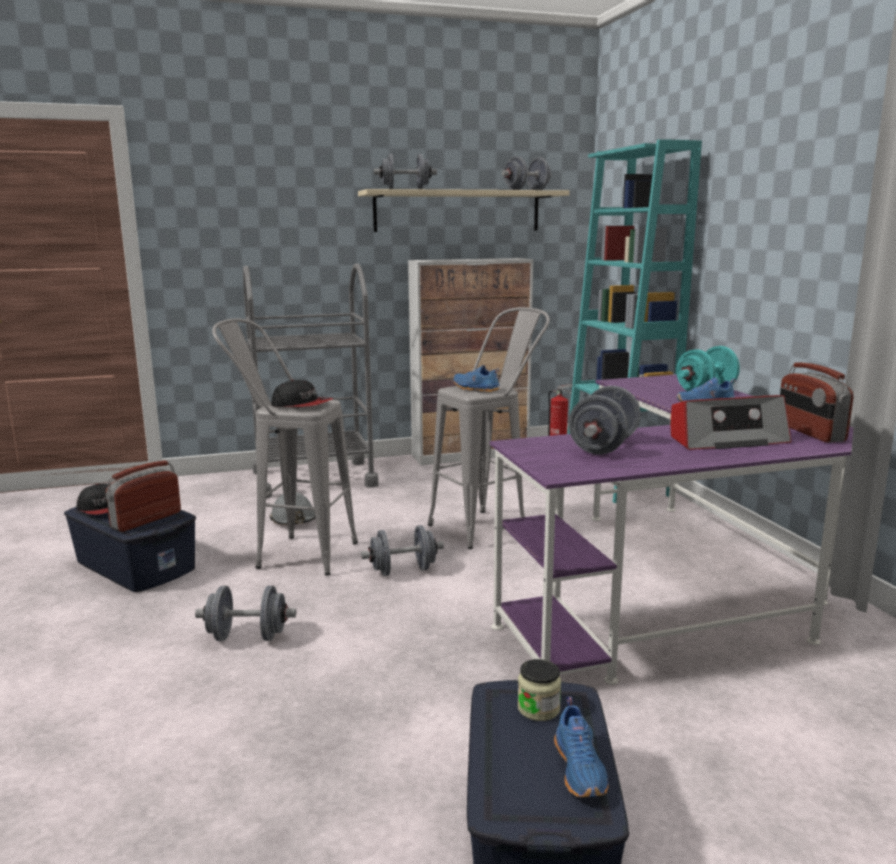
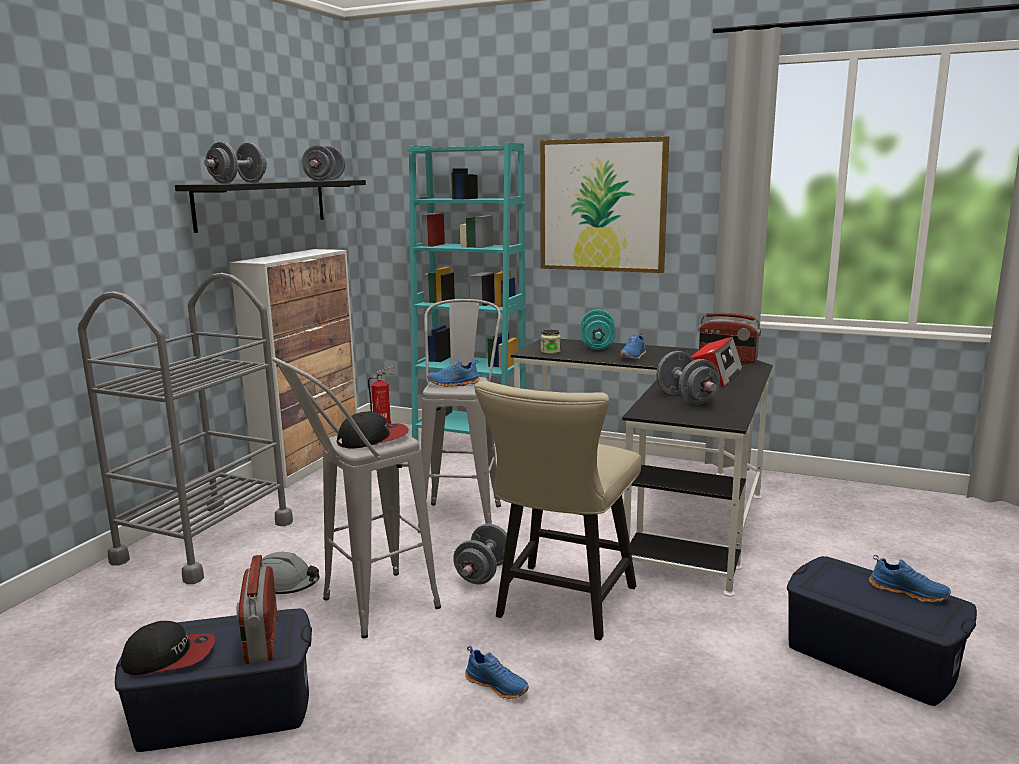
camera: 50 degrees left, 0 degrees up
grey dumbbell [195,586,296,641] -> blue shoe [465,646,529,699]
beige shelf [358,189,570,232] -> black shelf [175,180,366,233]
purple desk [490,374,853,685] -> black desk [511,338,773,597]
jar [518,659,561,721] -> jar moved to [541,329,560,354]
none -> beige chair [475,381,642,641]
none -> picture [540,136,669,273]

